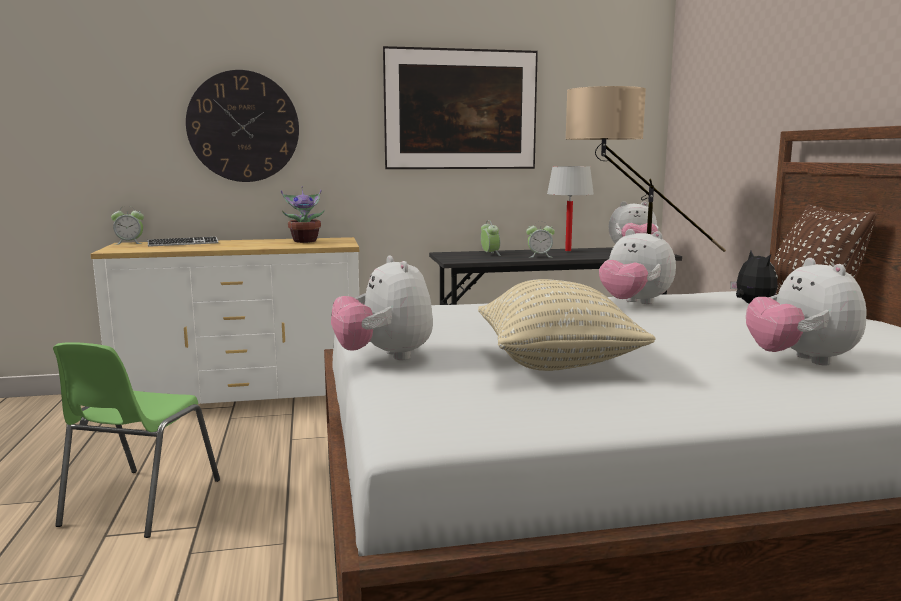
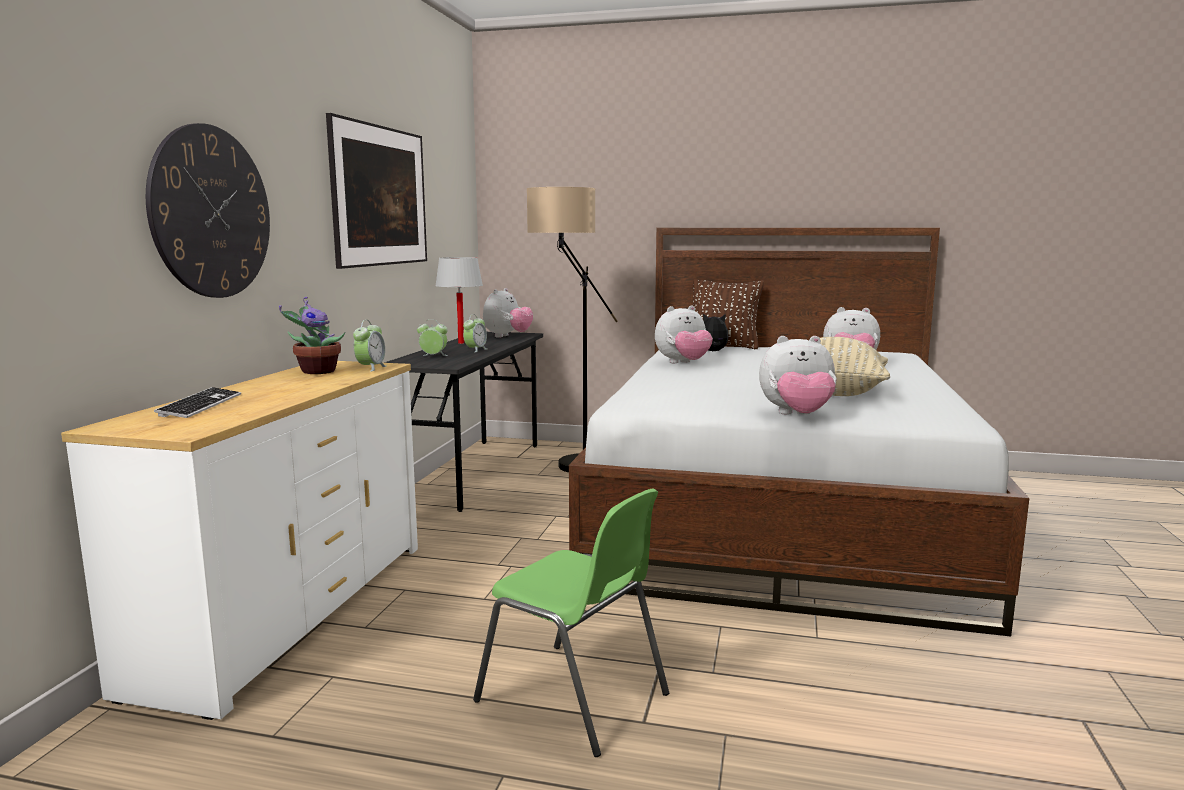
camera: 65 degrees left, 0 degrees up
alarm clock [111,207,144,245] -> alarm clock moved to [353,320,386,372]

